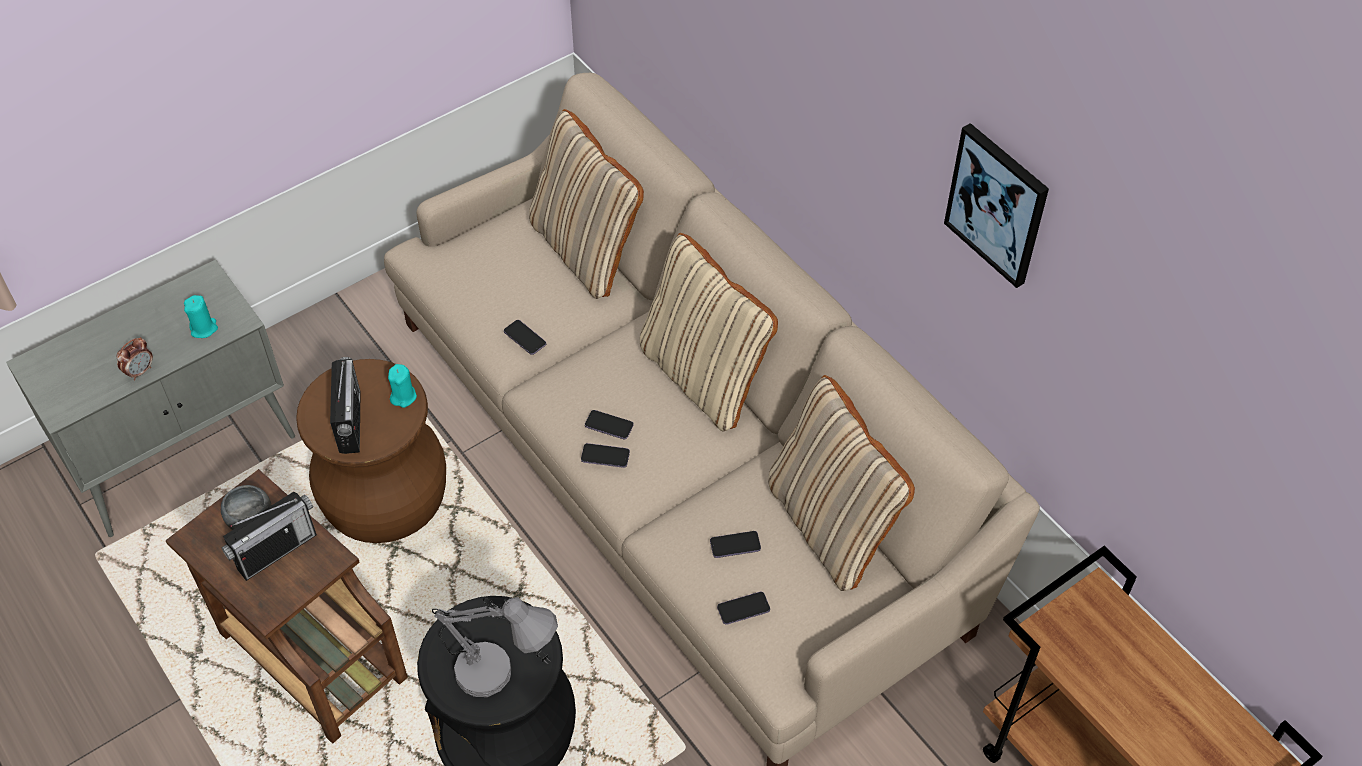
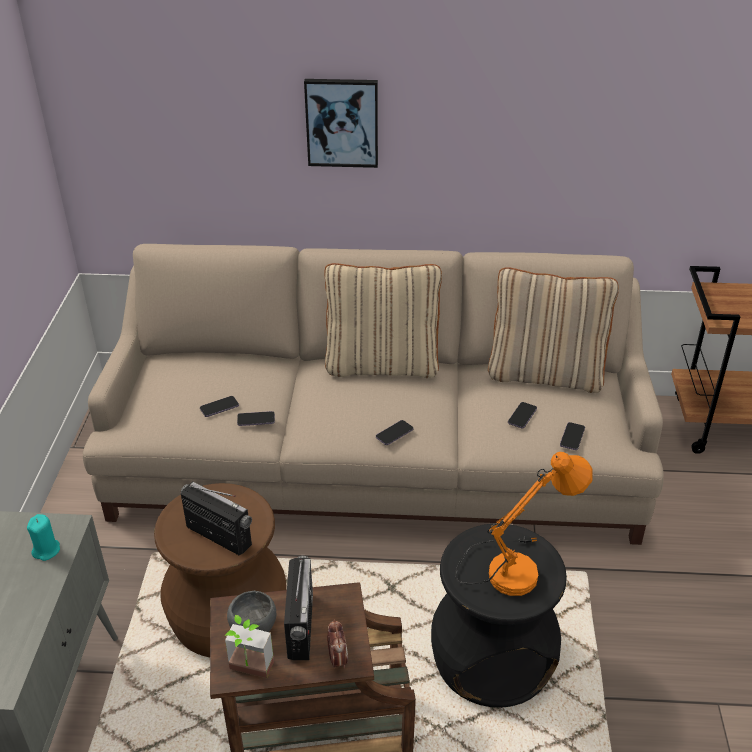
camera: 50 degrees left, 15 degrees down
alarm clock [116,337,153,381] -> alarm clock moved to [327,619,348,669]
turquoise candle [388,364,417,408] -> none
grey table lamp [432,597,558,697] -> orange table lamp [455,452,592,596]
beige pillow [529,109,644,299] -> none
phone [585,410,634,439] -> phone moved to [200,396,239,417]
picture [944,123,1049,288] -> picture moved to [304,79,378,168]
none -> potted plant [225,615,274,678]

